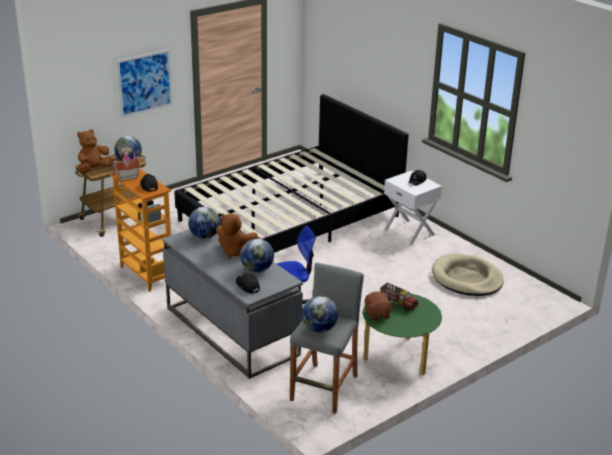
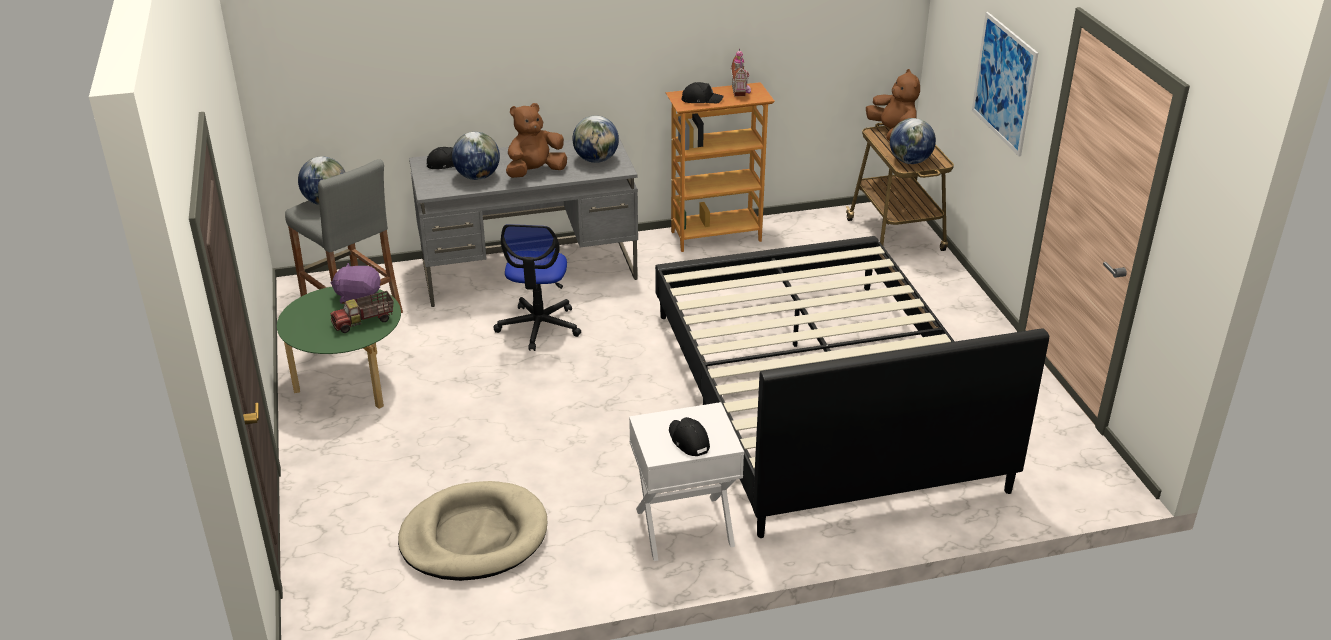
camera: 115 degrees right, 5 degrees up
brown plush toy [365,292,394,321] -> purple plush toy [331,263,381,304]

